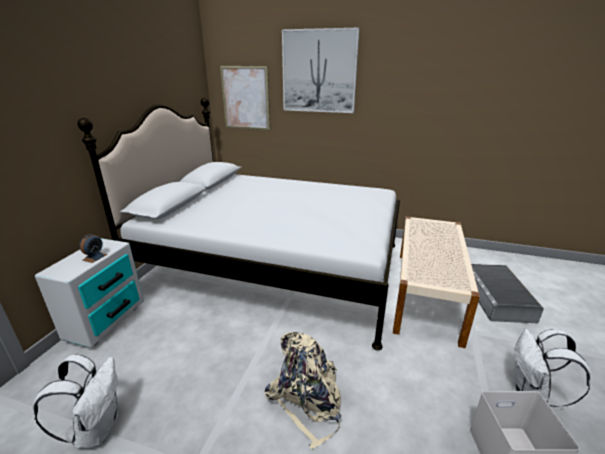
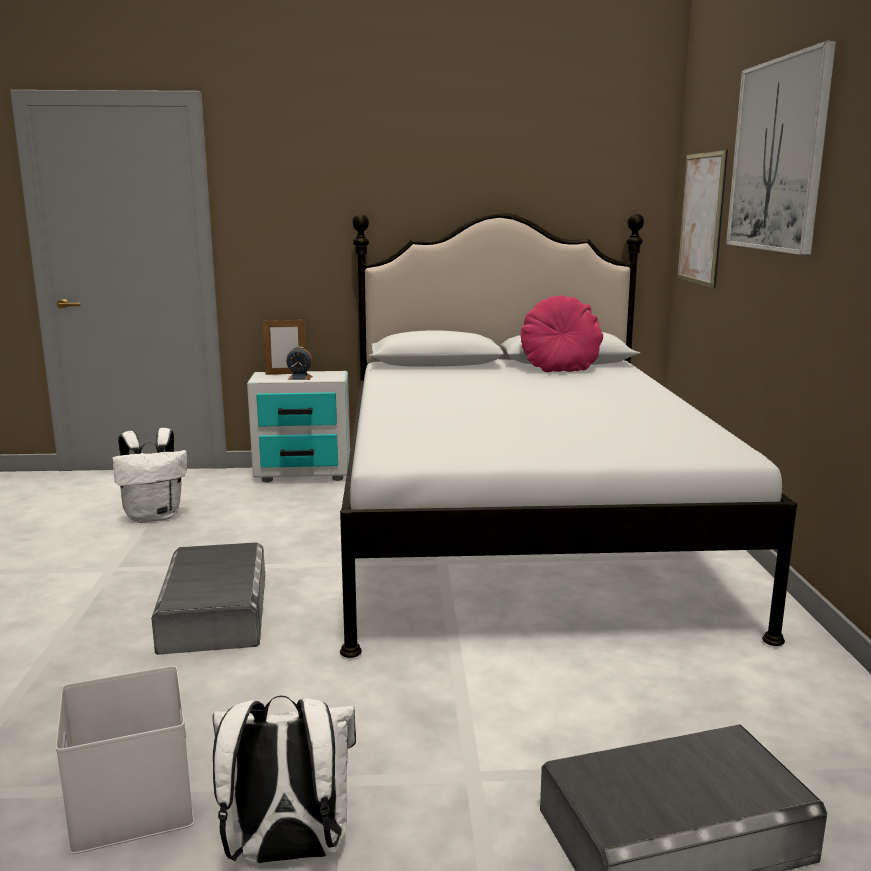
camera: 70 degrees right, 10 degrees down
beige backpack [265,332,341,450] -> grey storage box [151,542,265,655]
beige bench [393,216,480,348] -> none
none -> picture frame [263,320,306,375]
none -> pink pillow [521,296,603,372]

